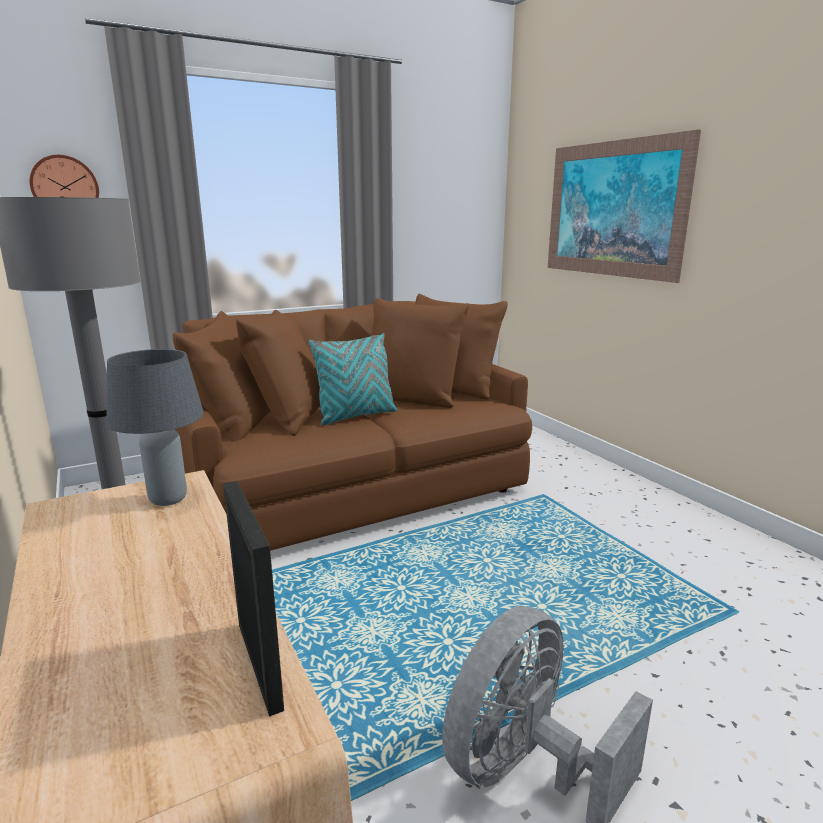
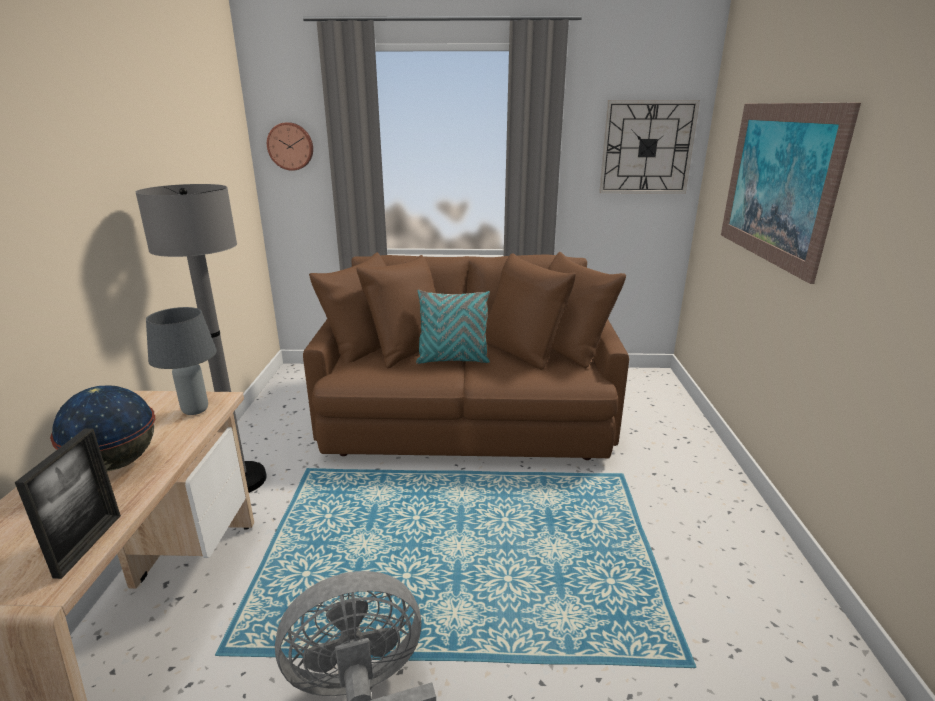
camera: 30 degrees right, 5 degrees up
none -> globe [50,385,155,471]
none -> wall clock [599,100,700,194]

